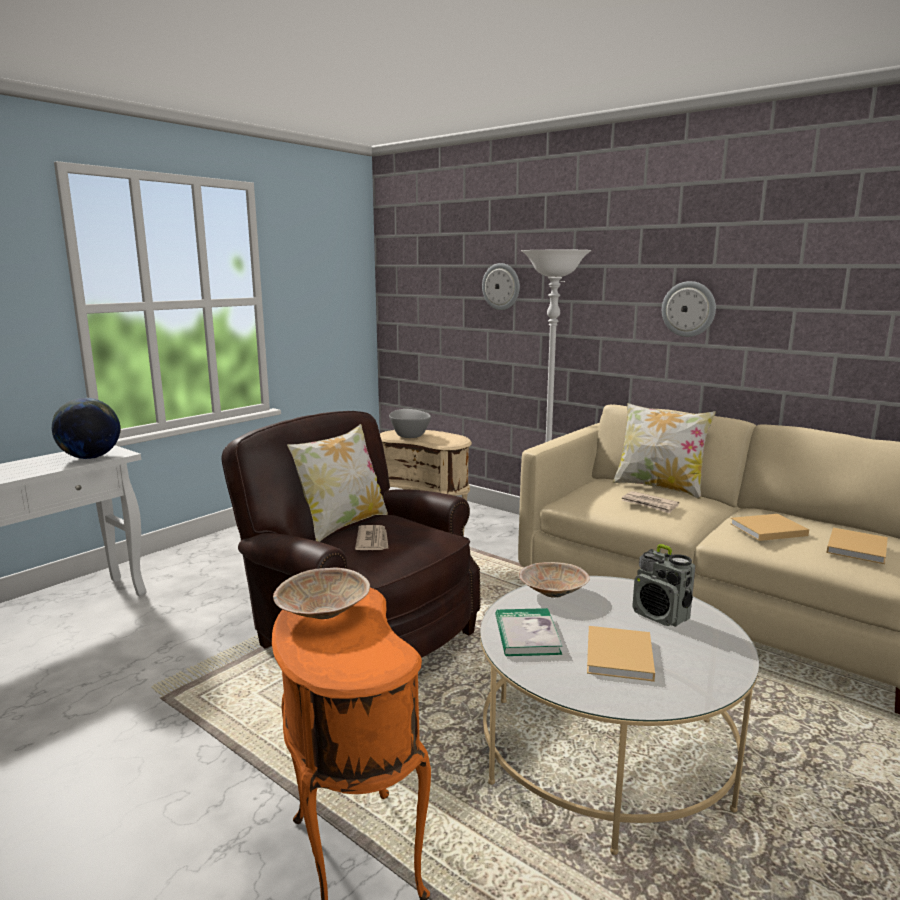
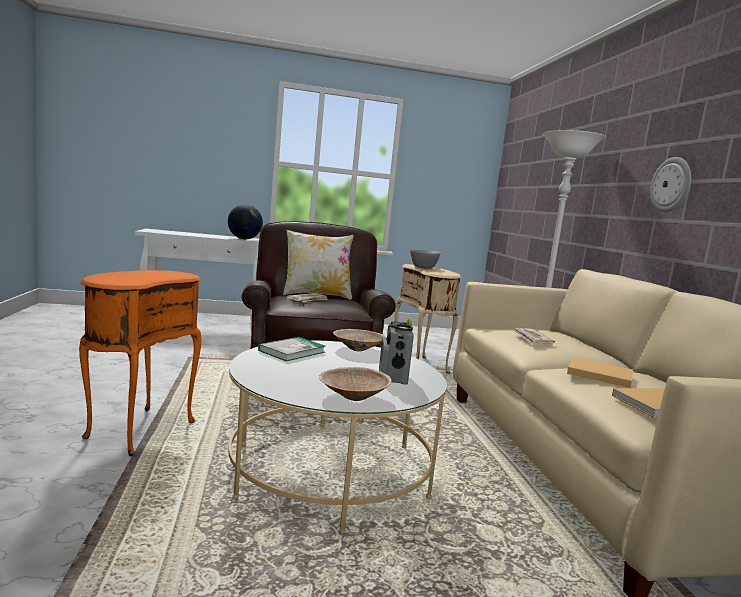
camera: 40 degrees right, 5 degrees down
beige bowl [273,568,370,619] -> beige bowl moved to [319,367,391,401]
wall clock [482,263,520,310] -> none
beige book [587,626,655,682] -> none
pillow [613,403,716,499] -> none

